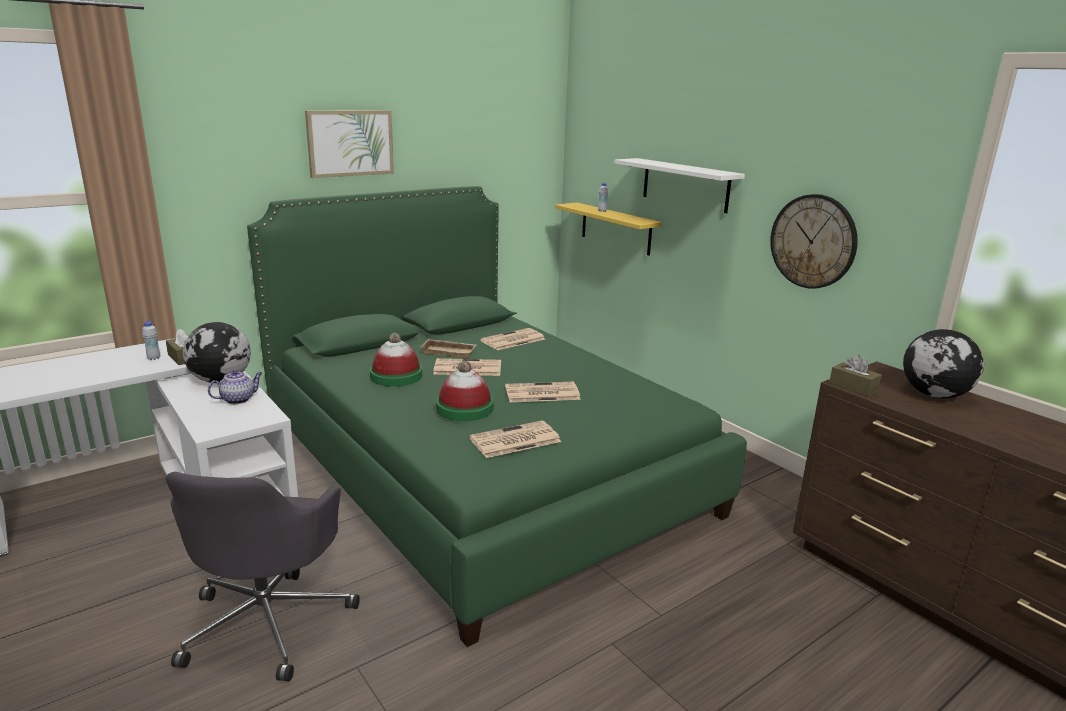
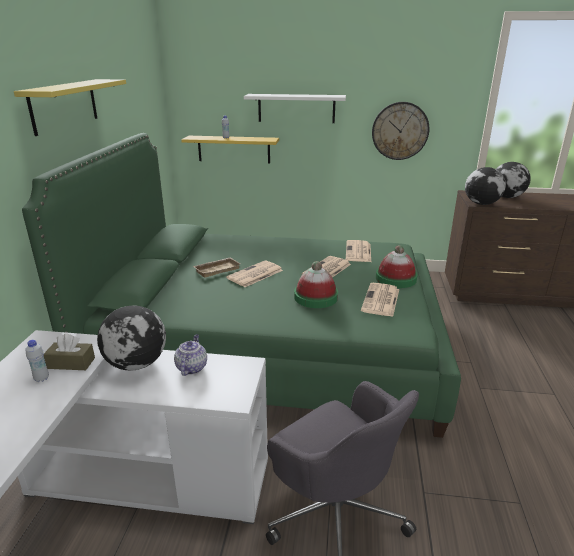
camera: 45 degrees left, 5 degrees up
picture [305,110,394,178] -> yellow shelf [14,79,126,136]
hat [370,333,422,387] -> hat moved to [376,245,417,288]
newspaper [480,328,545,350] -> newspaper moved to [346,240,371,262]
brown tissue box [829,355,882,396] -> globe [465,167,506,205]

